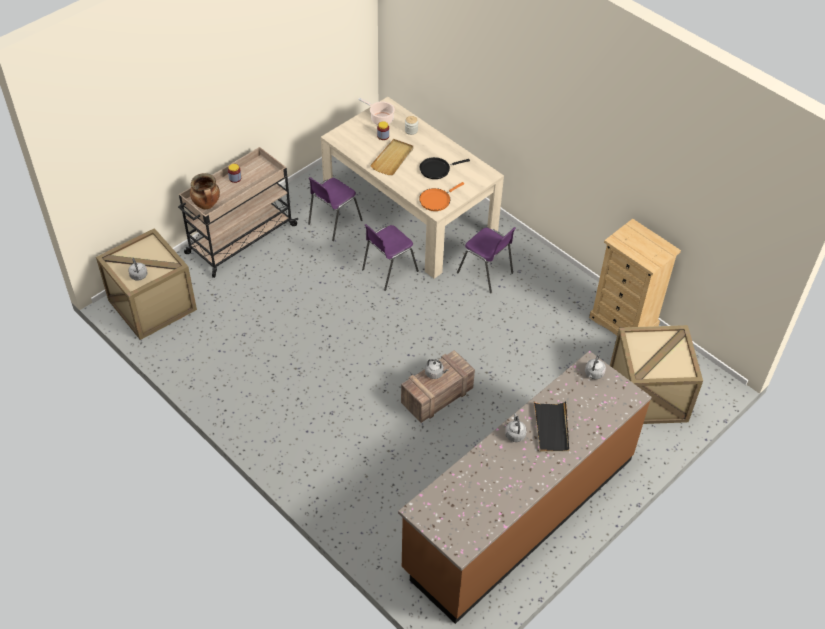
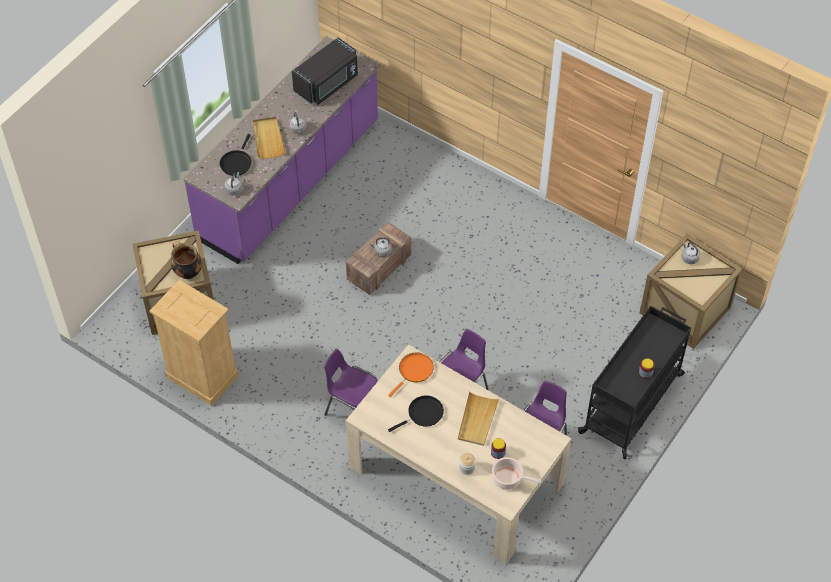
camera: 170 degrees right, 5 degrees up
beige cart [178,147,298,278] -> black cart [577,306,691,459]
cooking pot [190,173,220,209] -> cooking pot moved to [171,241,202,279]
brown counter [398,351,652,624] -> purple counter [184,36,380,264]
black tray [534,401,569,452] -> beige tray [253,117,286,159]
none -> black frying pan [220,134,252,176]
none -> black microwave [292,37,358,105]

